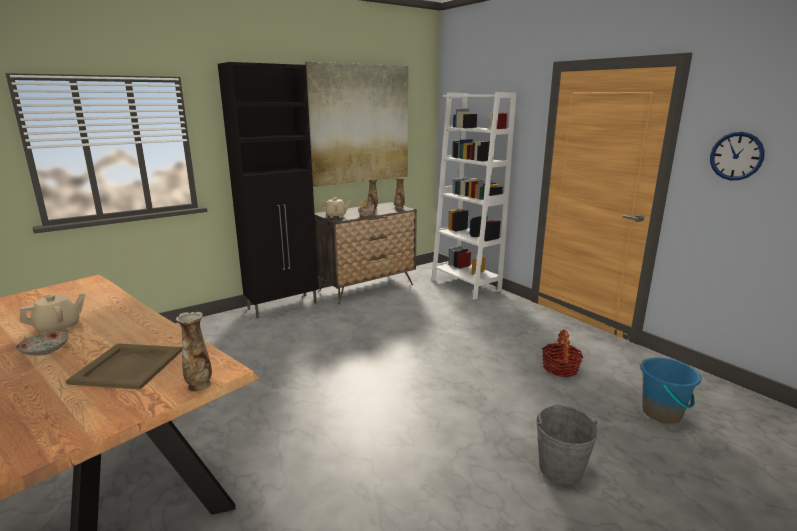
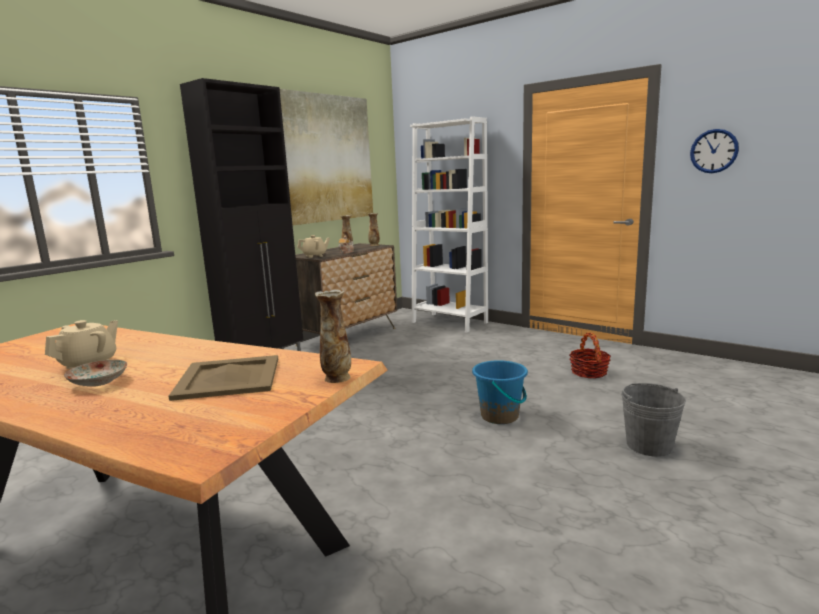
camera: 15 degrees left, 5 degrees down
blue bucket [641,357,701,423] -> blue bucket moved to [472,360,528,424]

